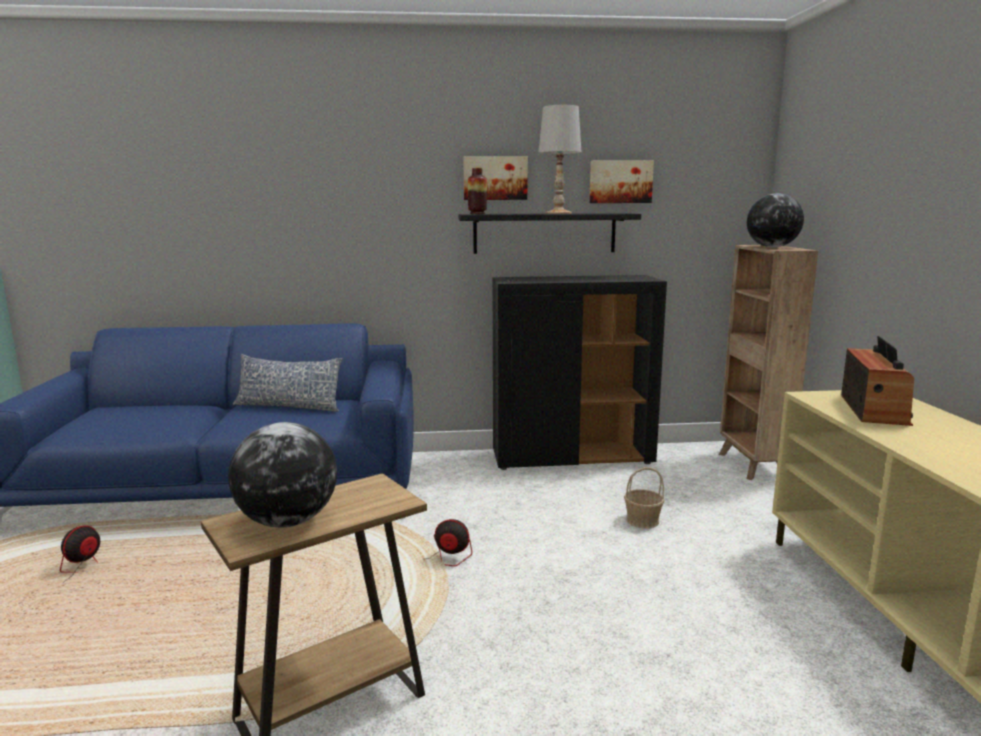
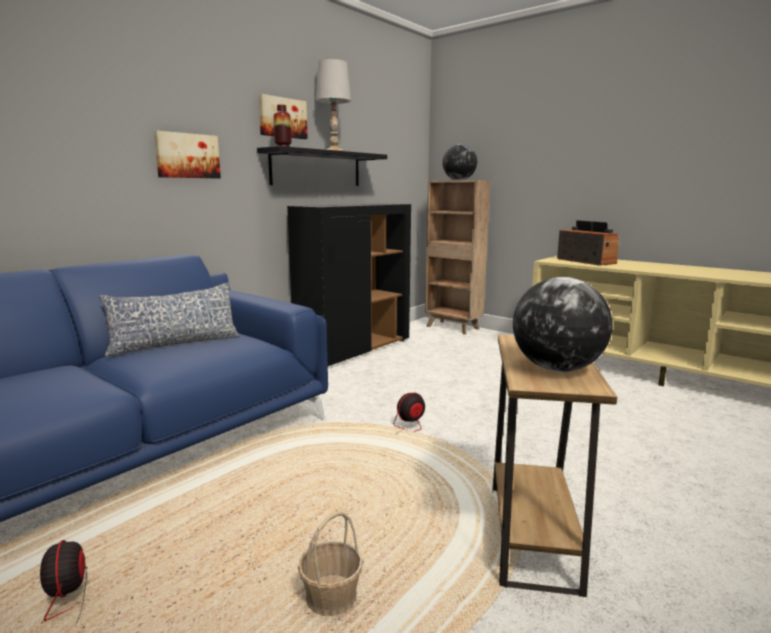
camera: 45 degrees left, 0 degrees up
picture [589,161,654,203] -> picture moved to [154,131,221,178]
basket [624,467,665,529] -> basket moved to [298,511,363,616]

